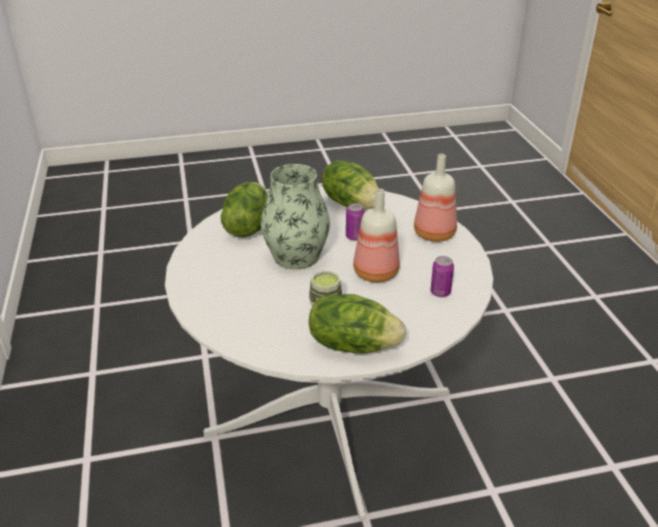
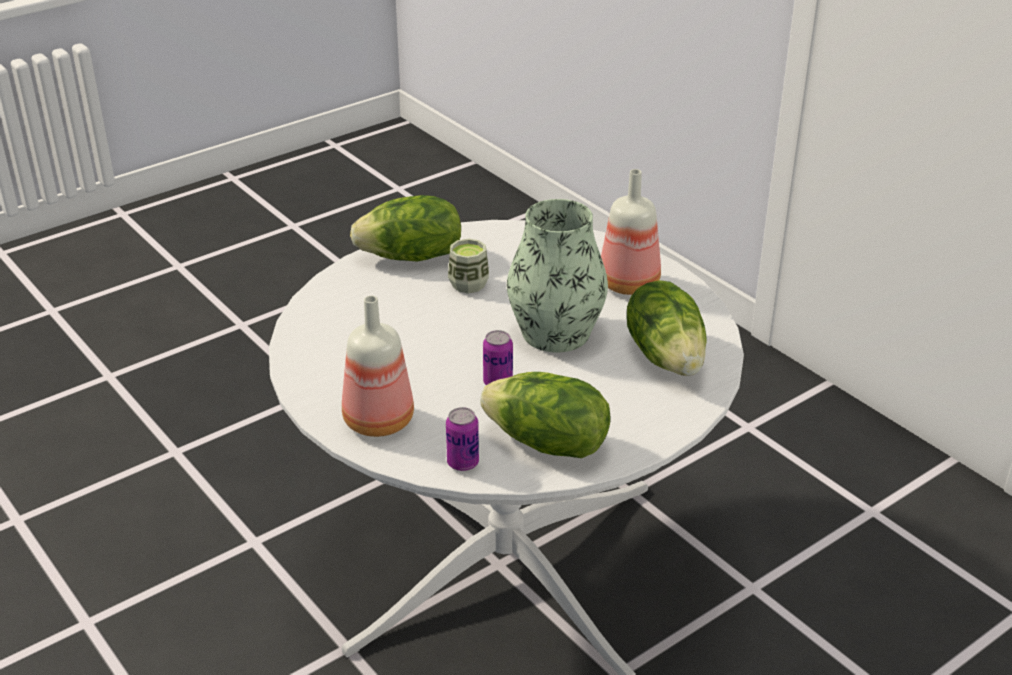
camera: 155 degrees right, 0 degrees up
bottle [353,189,400,282] -> bottle moved to [601,169,661,295]
can [430,256,454,297] -> can moved to [446,407,479,471]

